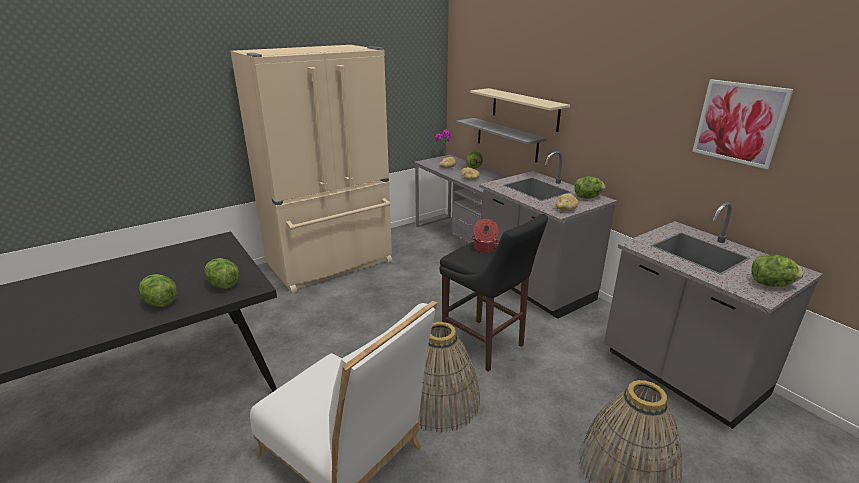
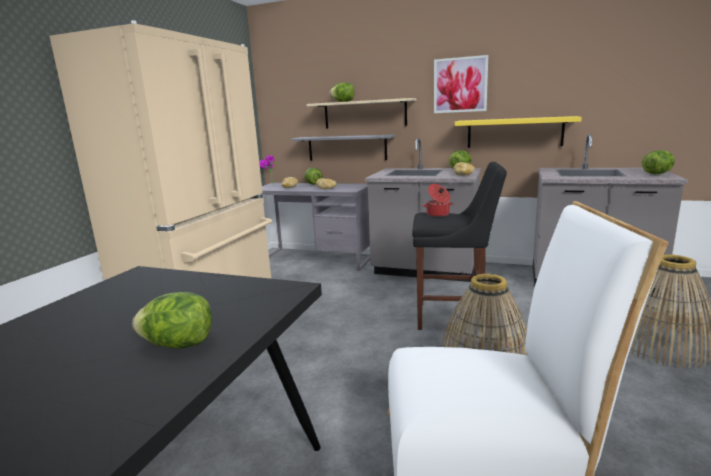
camera: 35 degrees left, 10 degrees down
lettuce [204,258,239,289] -> lettuce moved to [330,82,354,102]
picture [692,79,794,169] -> picture moved to [434,55,488,113]
none -> yellow shelf [454,116,582,148]

